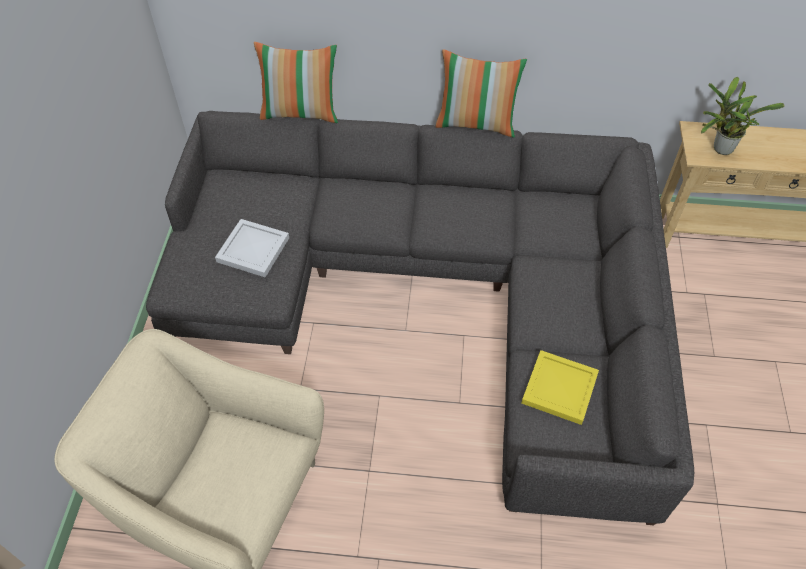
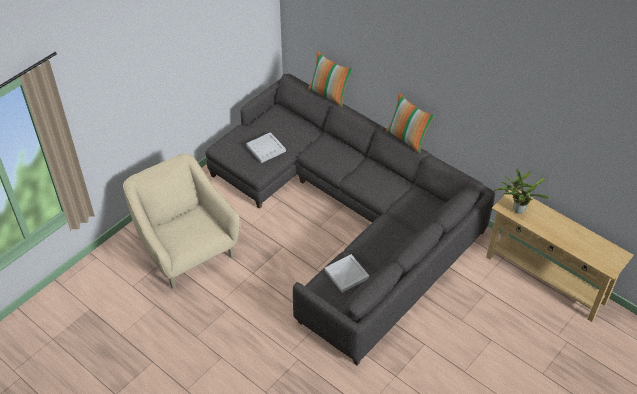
camera: 35 degrees right, 5 degrees down
yellow tray [521,350,599,425] -> white tray [324,254,369,293]

